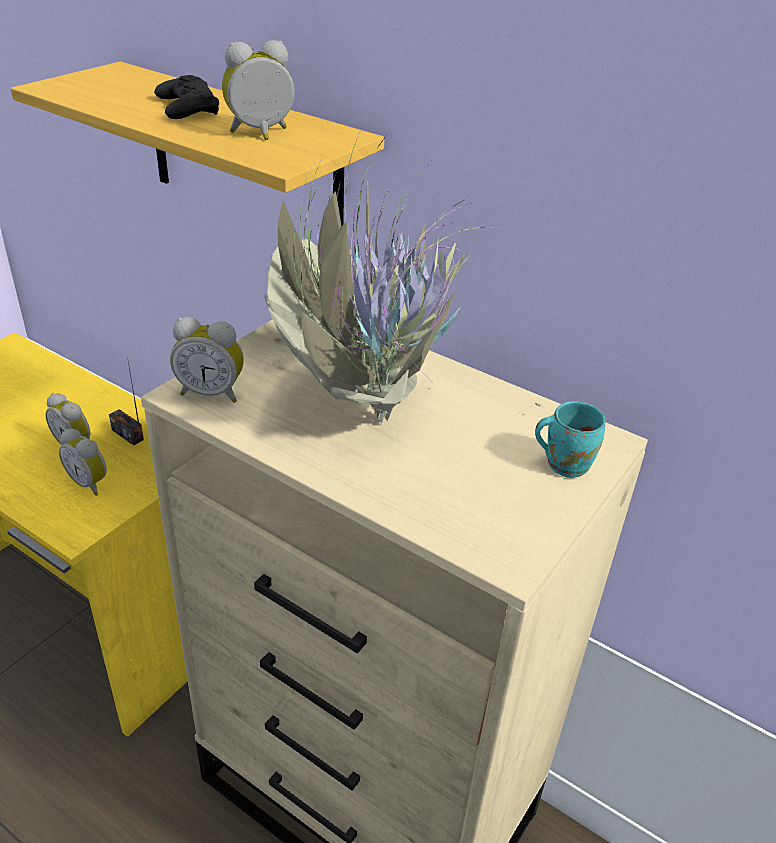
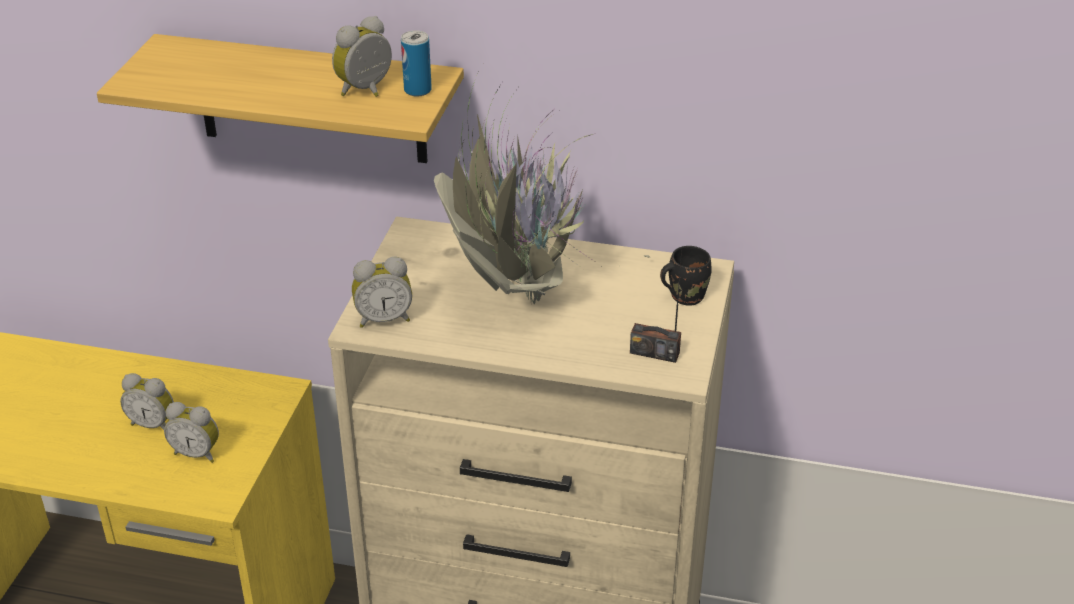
camera: 20 degrees left, 0 degrees up
radio [109,357,144,445] -> radio moved to [630,248,682,363]
black game controller [154,75,219,119] -> none
turquoise mug [535,401,606,478] -> black mug [660,246,712,306]
none -> can [401,31,432,97]

